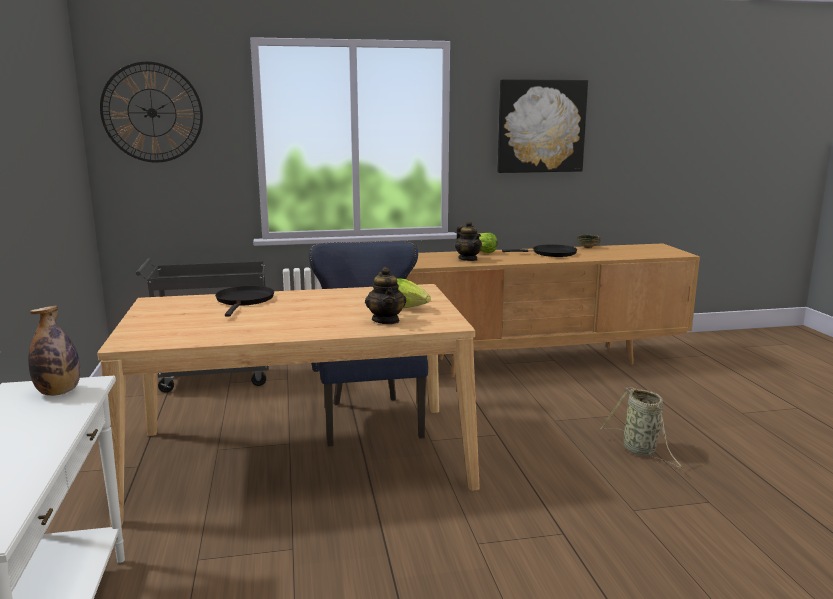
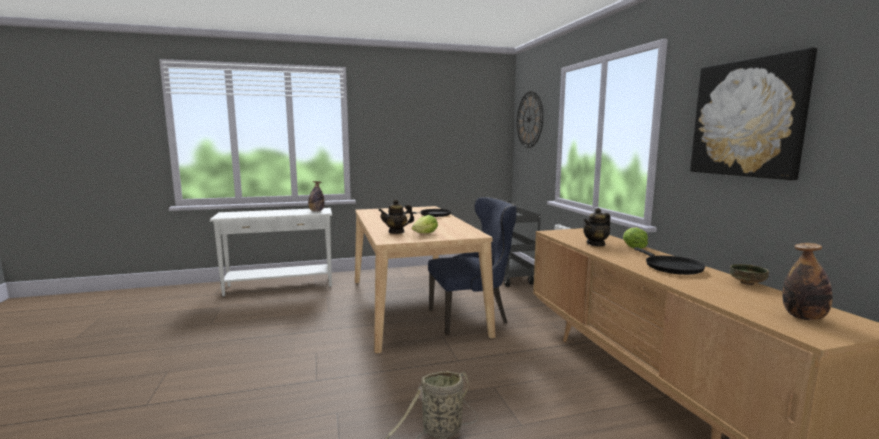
camera: 85 degrees right, 5 degrees down
none -> bottle [783,243,833,320]

